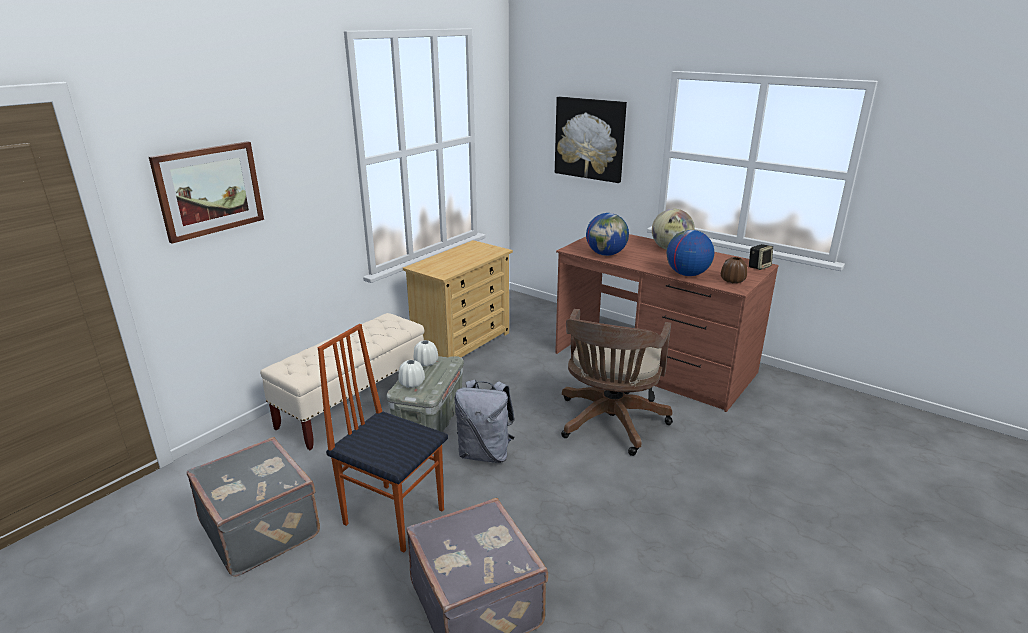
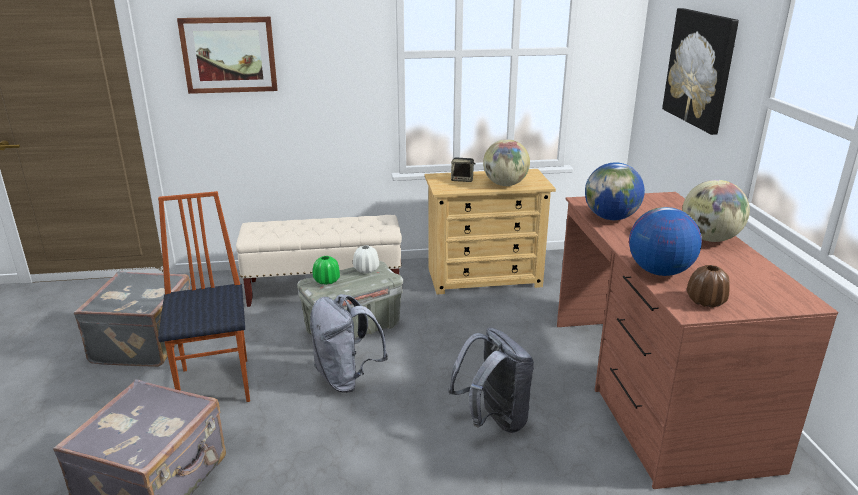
camera: 45 degrees right, 0 degrees up
white vase [398,360,425,388] -> green vase [313,256,340,285]
brown office chair [561,309,673,456] -> grey backpack [448,327,534,433]
speaker [749,244,773,270] -> speaker moved to [451,157,476,182]
none -> globe [483,139,530,186]

